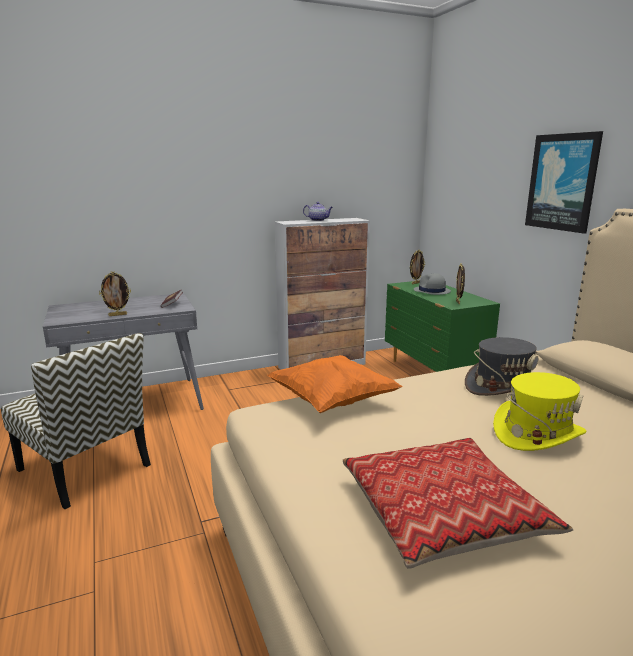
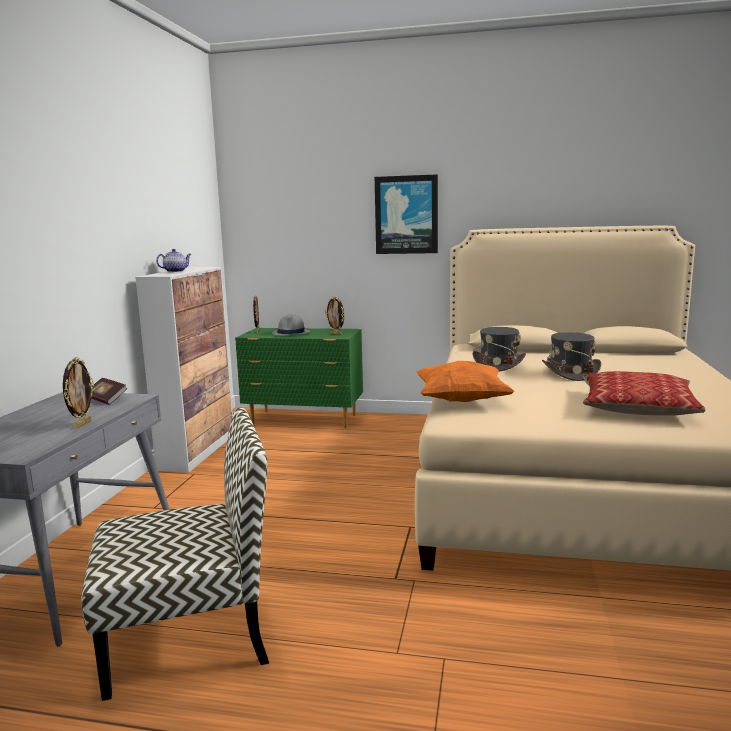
camera: 55 degrees left, 5 degrees down
yellow hat [493,372,587,451] -> grey hat [542,332,601,381]

